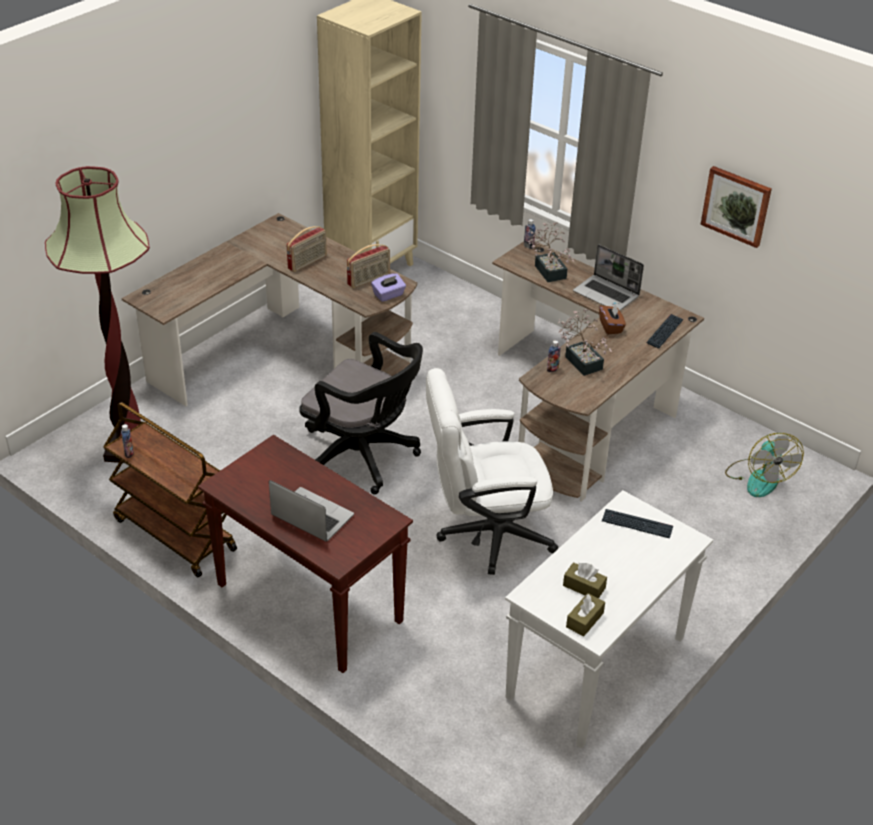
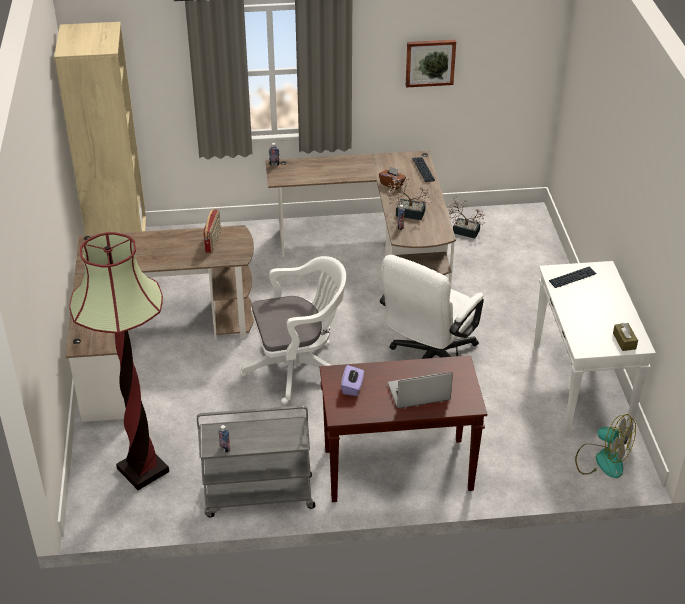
camera: 45 degrees left, 0 degrees up
brown cart [103,402,237,577] -> grey cart [197,406,315,518]
radio [287,226,327,272] -> none
black office chair [299,332,423,495] -> white office chair [241,256,346,404]
purple tissue box [371,273,406,302] -> purple tissue box moved to [341,365,364,396]
potted plant [528,222,574,282] -> potted plant moved to [447,196,486,239]
brown tissue box [563,562,607,598] -> none
laptop [573,244,644,310] -> none
fan [725,433,804,497] -> fan moved to [575,414,636,478]

